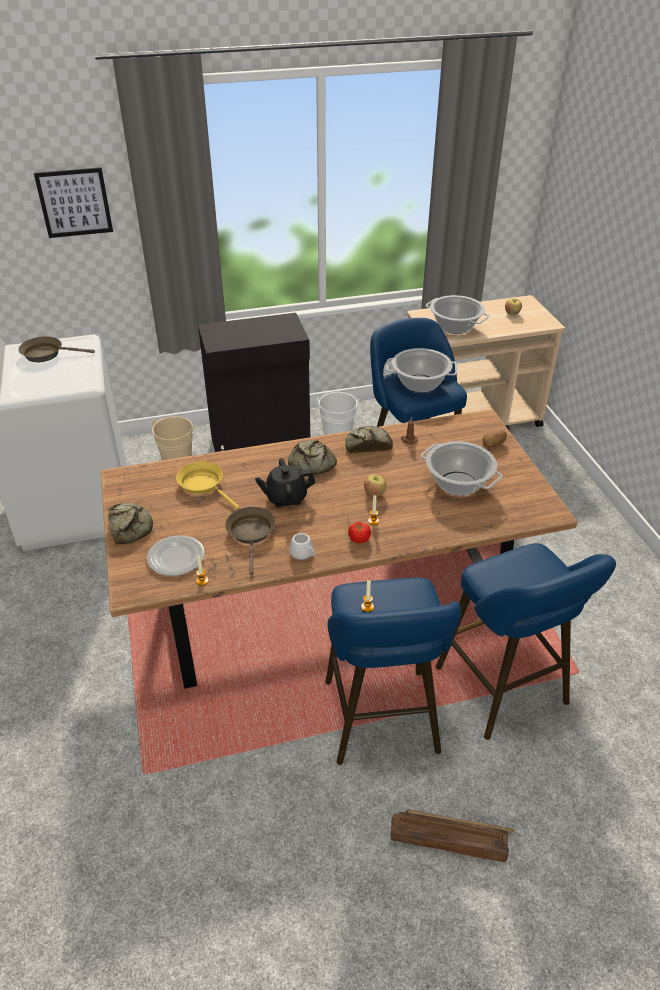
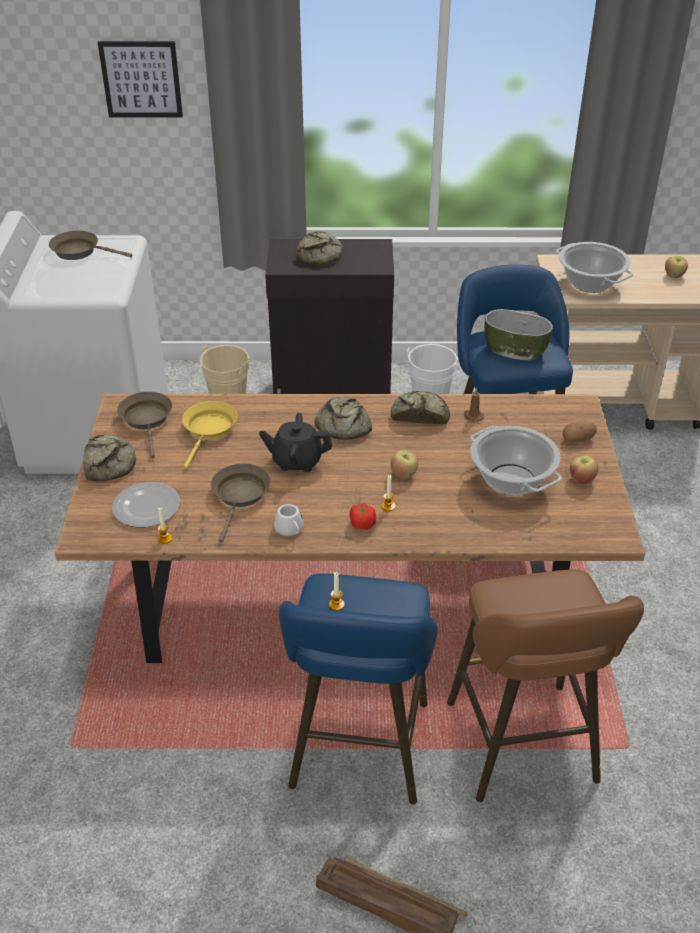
camera: 15 degrees right, 0 degrees up
yellow frying pan [176,462,240,509] -> yellow frying pan turned 45 degrees clockwise [182,401,238,469]
cooking pot [386,348,457,392] -> bowl [484,309,553,360]
blue stool [436,543,616,740] -> brown stool [447,569,644,802]
none -> brown frying pan [117,392,172,459]
none -> bread [295,232,343,266]
none -> apple [570,456,598,484]

